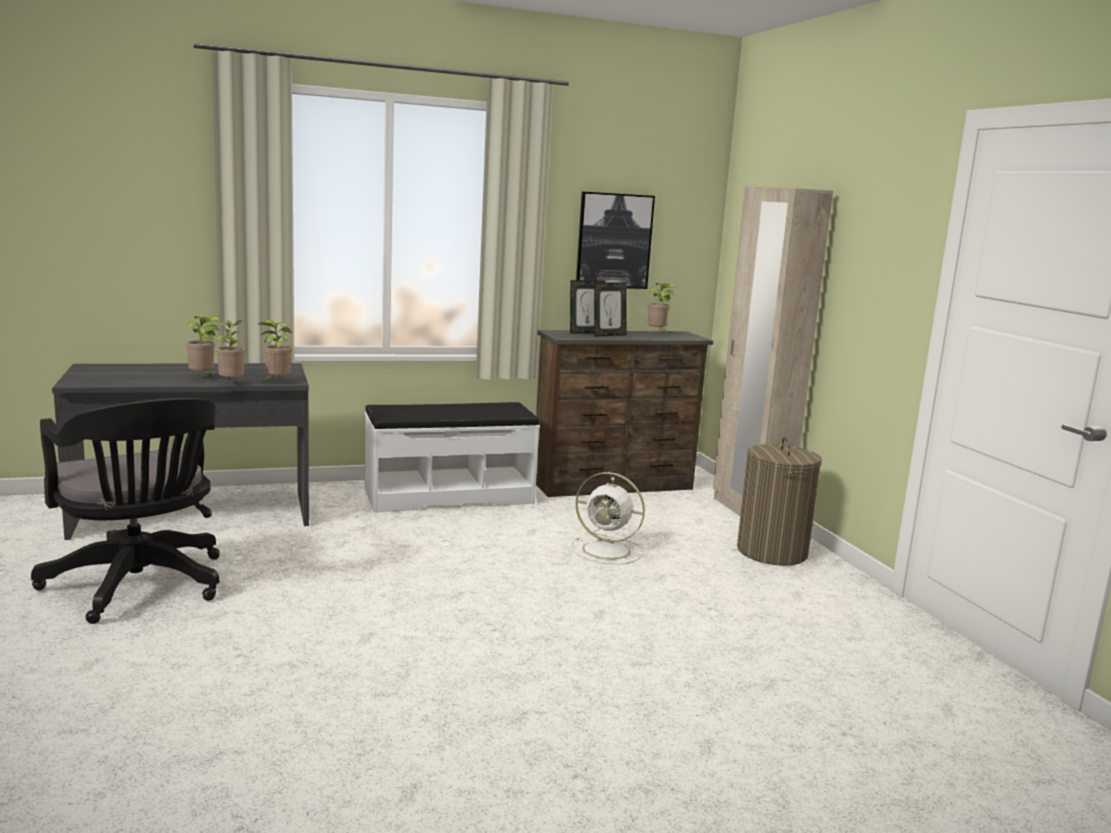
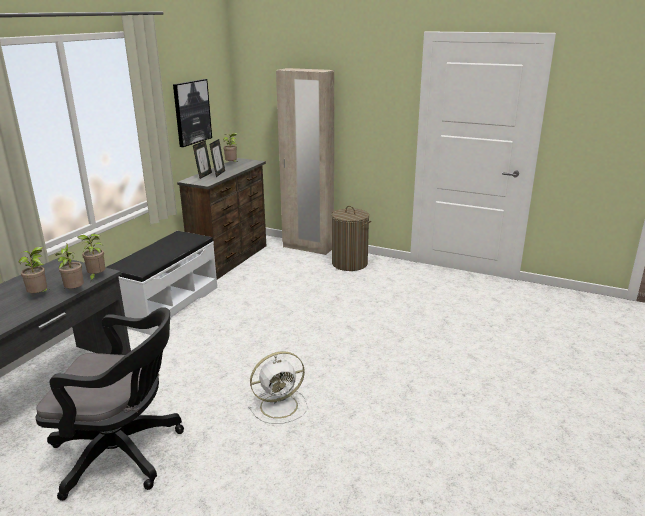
camera: 45 degrees left, 10 degrees up
white fan [571,472,645,565] -> white fan moved to [248,351,308,424]

